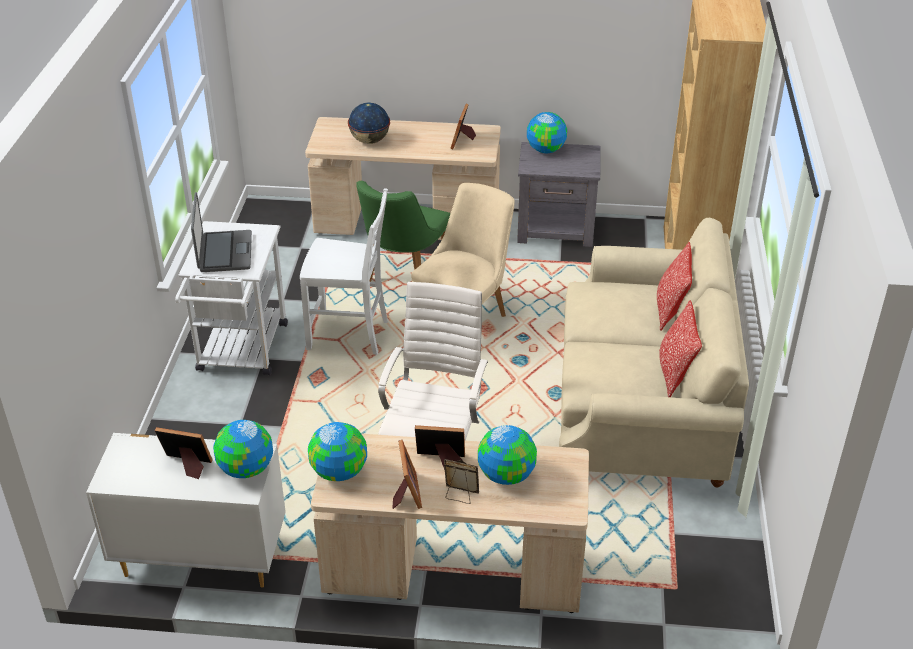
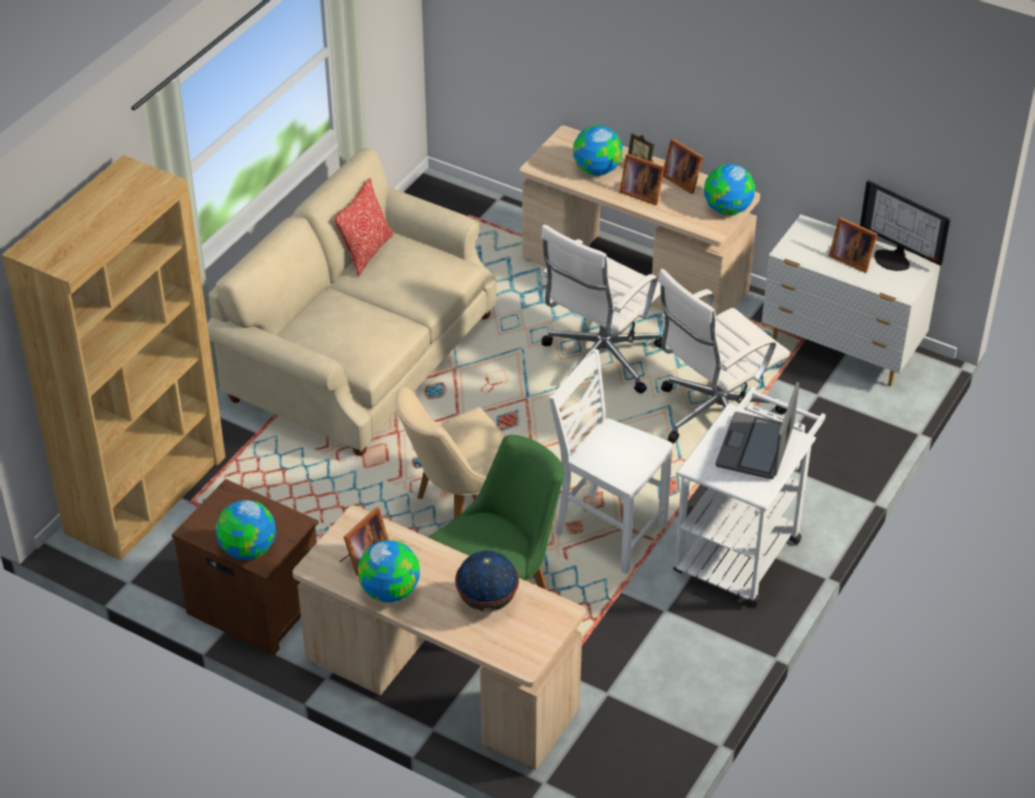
camera: 155 degrees left, 5 degrees up
globe [213,420,273,478] -> globe moved to [358,540,420,602]
picture frame [392,440,422,509] -> picture frame turned 60 degrees counterclockwise [663,139,703,194]
grey nightstand [517,142,601,247] -> brown nightstand [172,479,319,656]
pillow [657,242,692,331] -> none
none -> white office chair [658,269,790,443]
none -> monitor [860,180,951,271]

